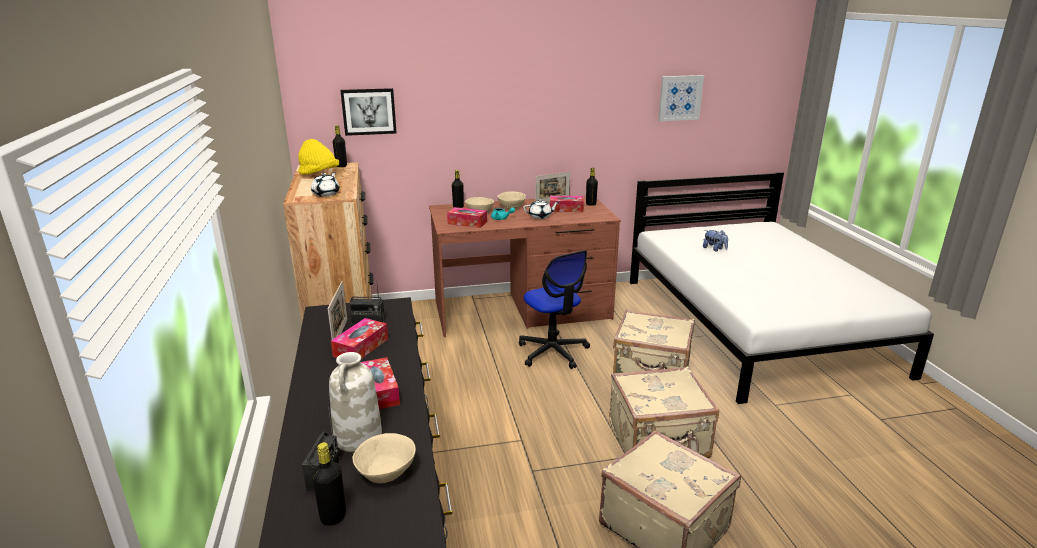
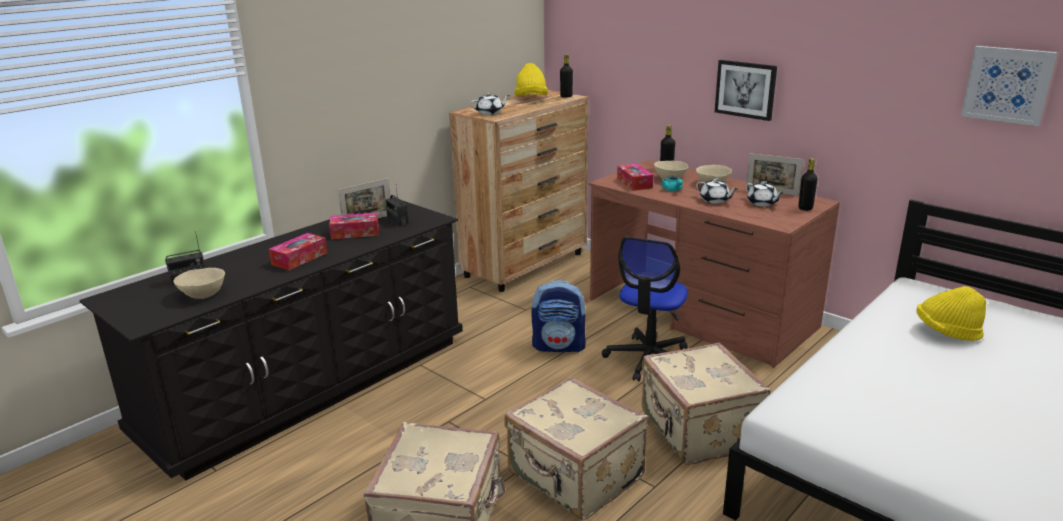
camera: 55 degrees right, 0 degrees up
black bottle [312,442,346,526] -> none
white vase [329,352,382,452] -> none
picture [340,88,397,136] -> picture moved to [715,60,777,121]
tissue box [550,196,584,212] -> white teapot [746,181,783,207]
plush toy [703,230,728,251] -> yellow hat [916,286,986,341]
none -> backpack [531,280,587,352]

